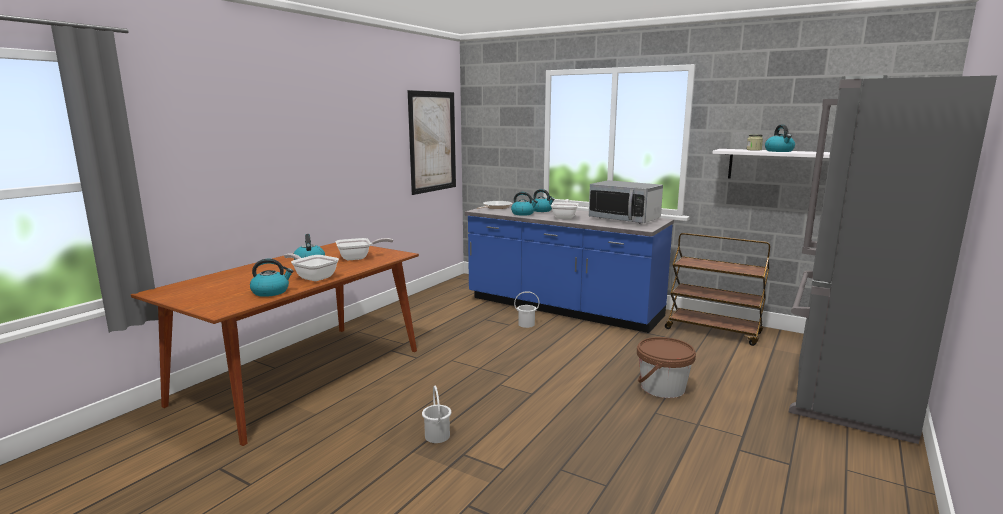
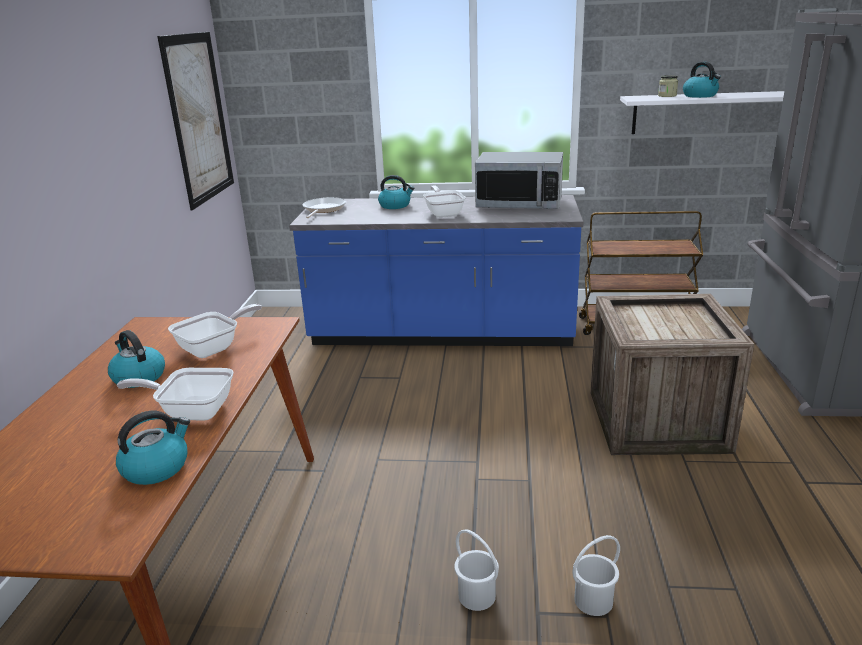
camera: 25 degrees left, 10 degrees up
kettle [511,192,538,216] -> none
white bucket [514,291,540,328] -> white bucket moved to [573,535,620,616]
brown bucket [637,337,696,398] -> crate [590,294,754,455]

